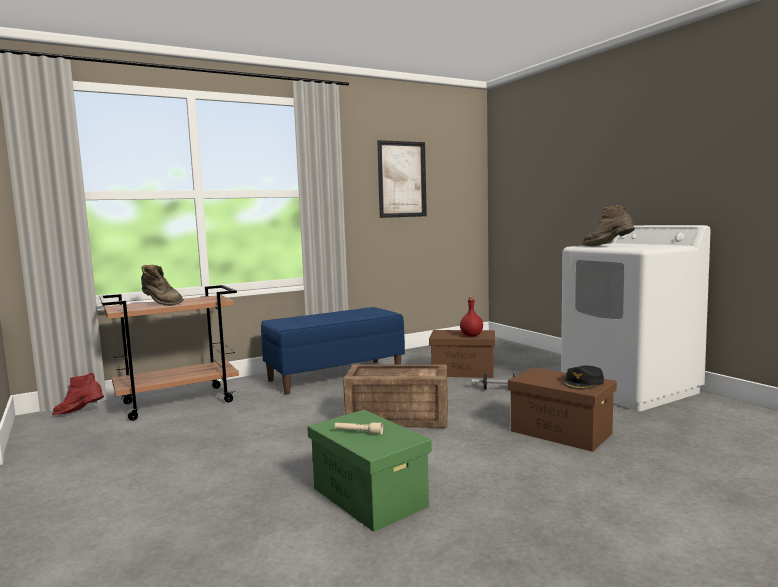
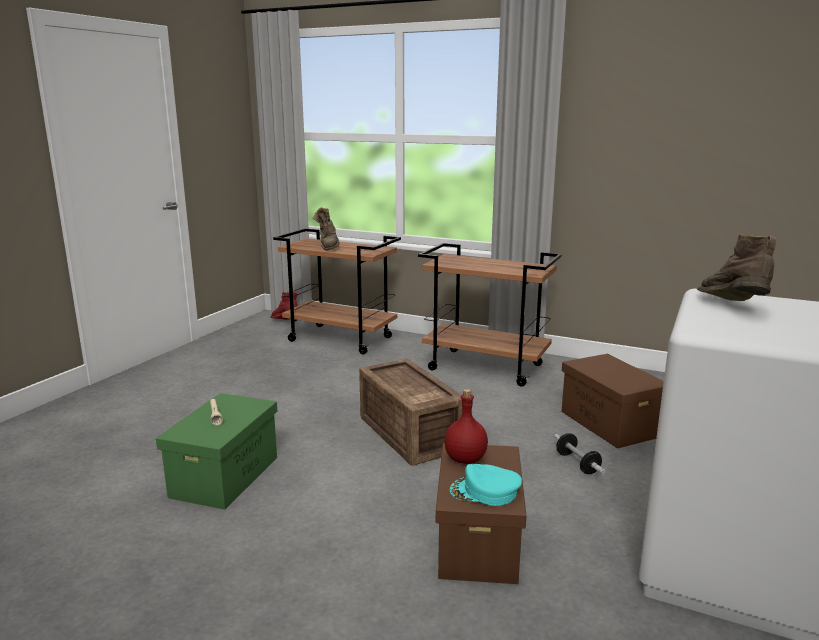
camera: 55 degrees right, 10 degrees up
blue bench [261,307,405,395] -> brown cart [418,243,562,387]
picture [377,140,427,218] -> none
red bottle [460,296,483,336] -> red bottle moved to [444,389,488,464]
black cap [563,366,604,389] -> turquoise cap [450,464,522,506]

